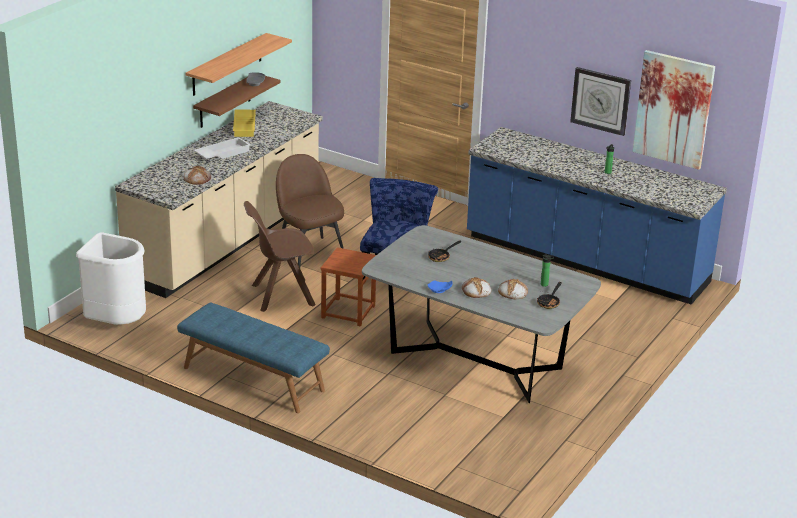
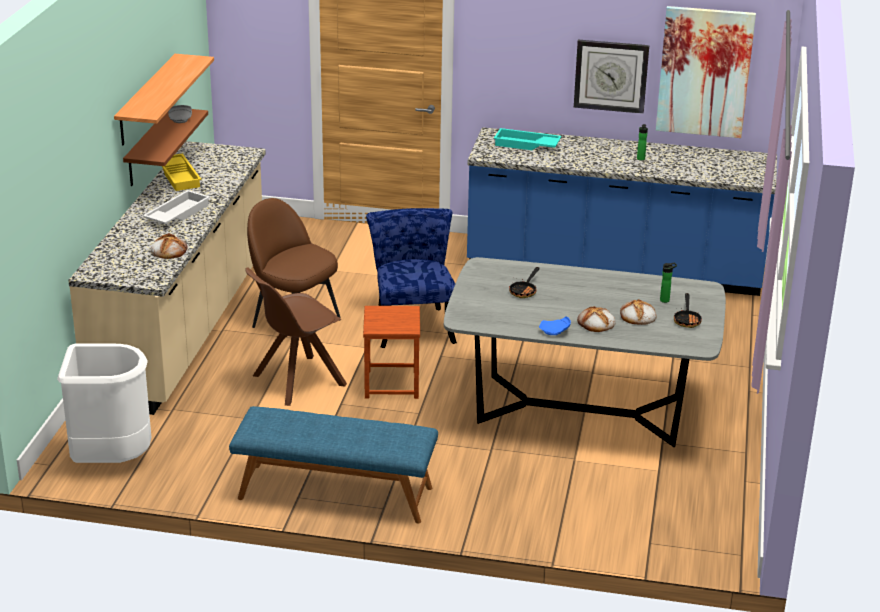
camera: 20 degrees left, 0 degrees up
none -> turquoise tray [494,128,561,150]

